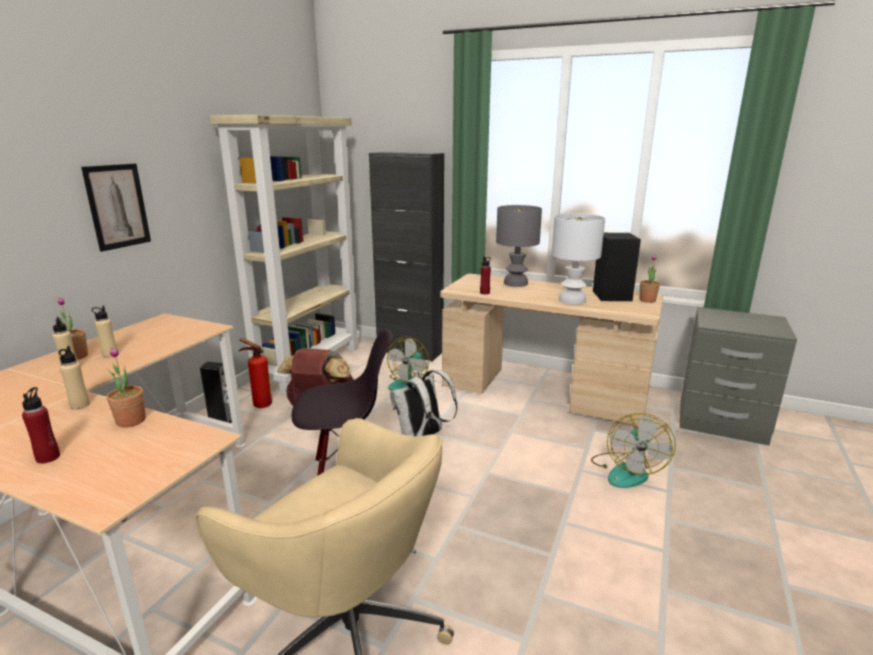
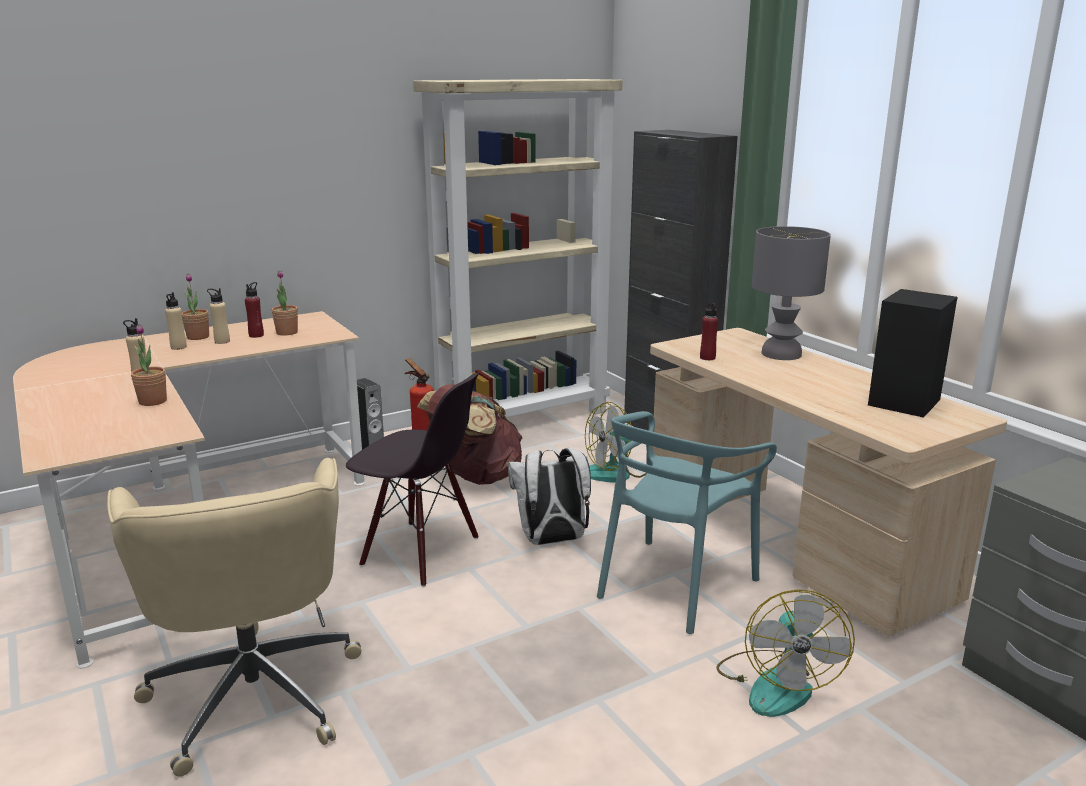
camera: 35 degrees right, 0 degrees up
red bottle [22,387,60,464] -> red bottle moved to [245,282,264,338]
picture [81,164,151,252] -> none
white table lamp [552,213,605,304] -> none
fan [591,413,676,488] -> fan turned 45 degrees counterclockwise [717,589,855,717]
potted plant [639,255,660,303] -> potted plant moved to [272,270,298,335]
none -> turquoise chair [597,411,777,634]

